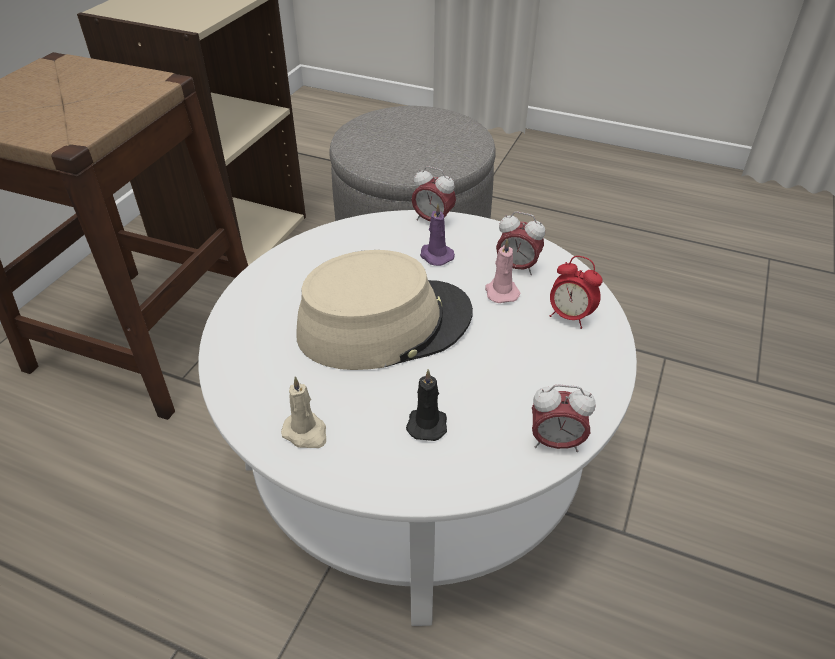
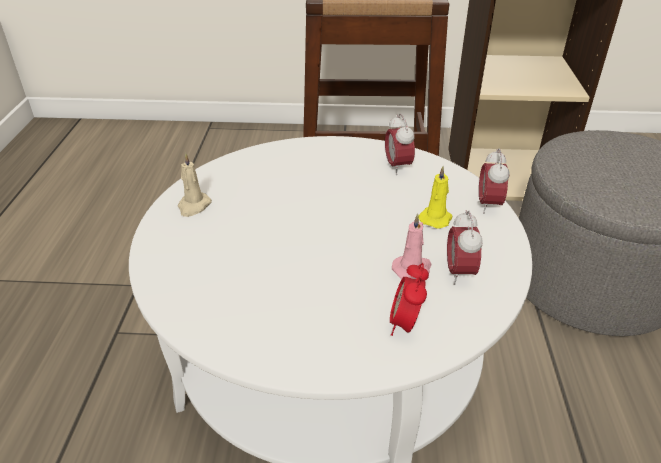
camera: 70 degrees right, 5 degrees down
beige hat [296,250,473,370] -> none
black candle [406,369,447,441] -> none
purple candle [420,204,455,266] -> yellow candle [418,166,452,229]
alarm clock [532,385,596,452] -> alarm clock moved to [385,113,415,175]

